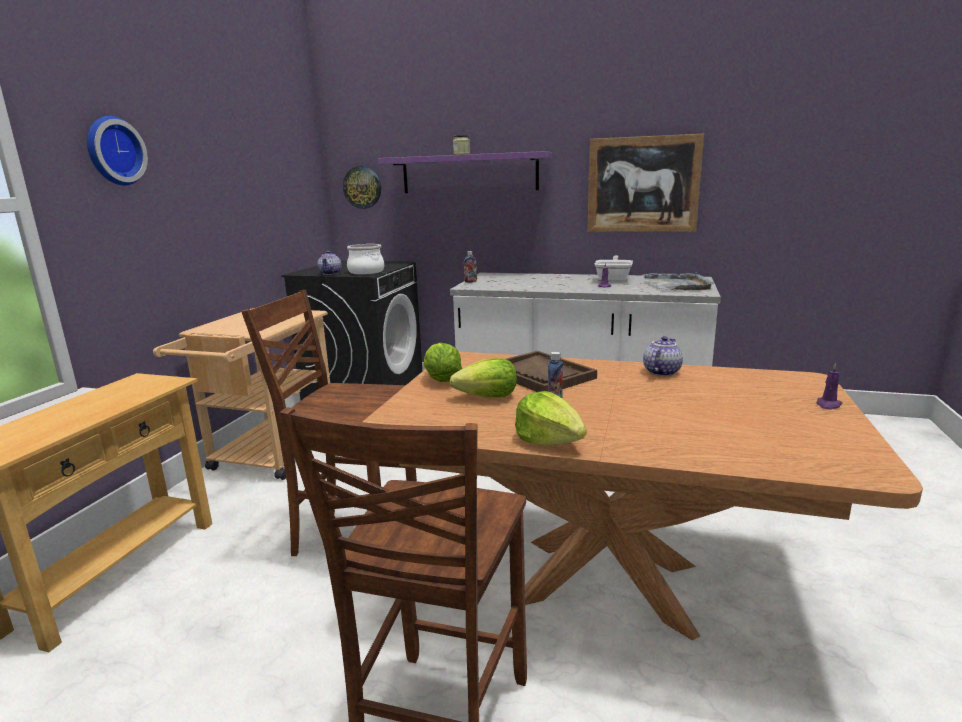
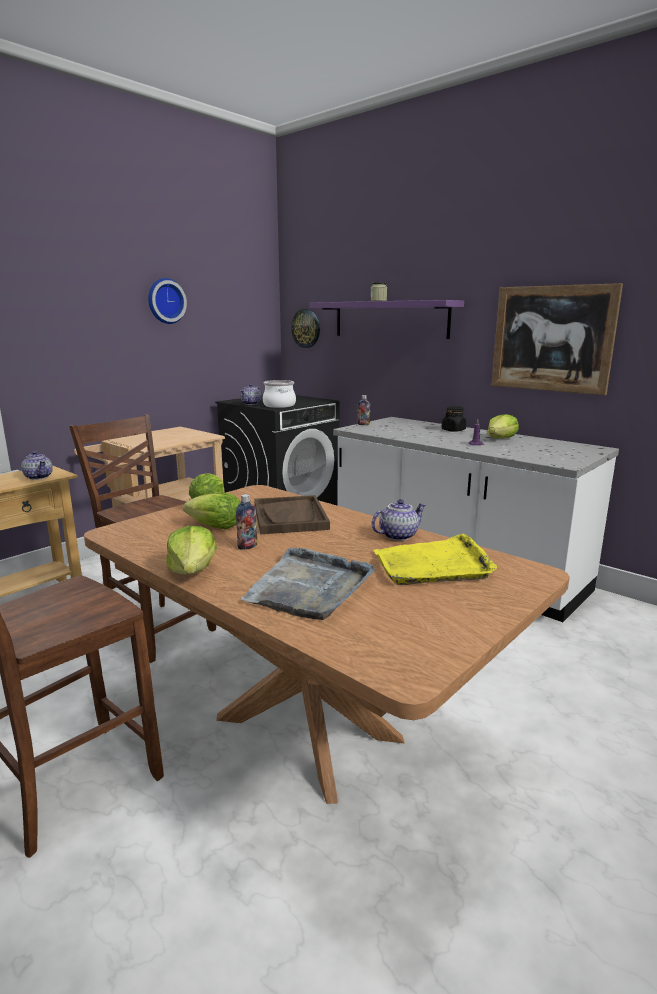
camera: 25 degrees right, 0 degrees up
wall clock [87,116,148,185] -> wall clock moved to [148,278,187,324]
frying pan [595,255,633,282] -> lettuce [487,414,519,438]
grey tray [642,272,714,291] -> grey tray moved to [240,548,375,620]
purple candle [817,363,843,410] -> none
none -> teapot [21,451,53,480]
none -> yellow tray [374,534,498,585]
none -> black jar [441,406,466,432]

